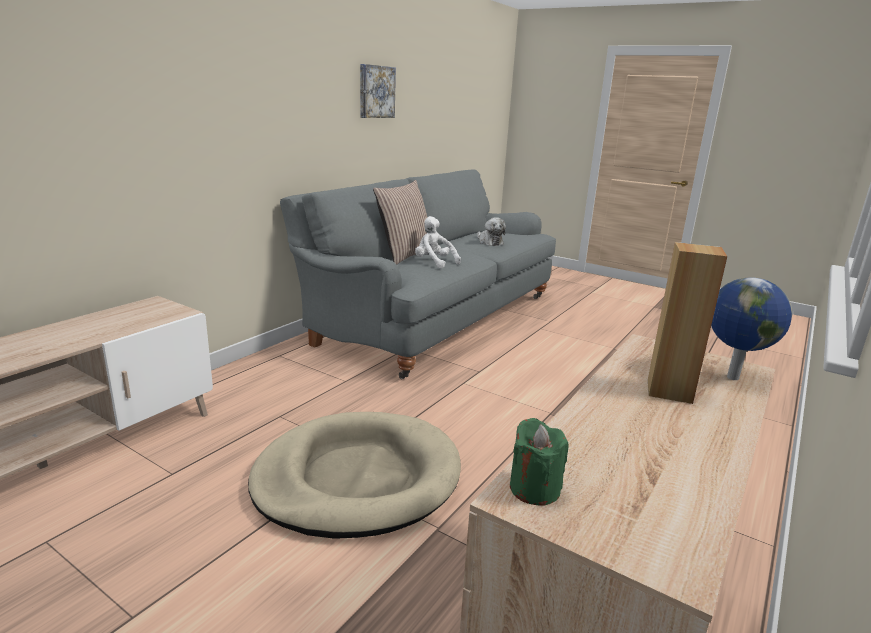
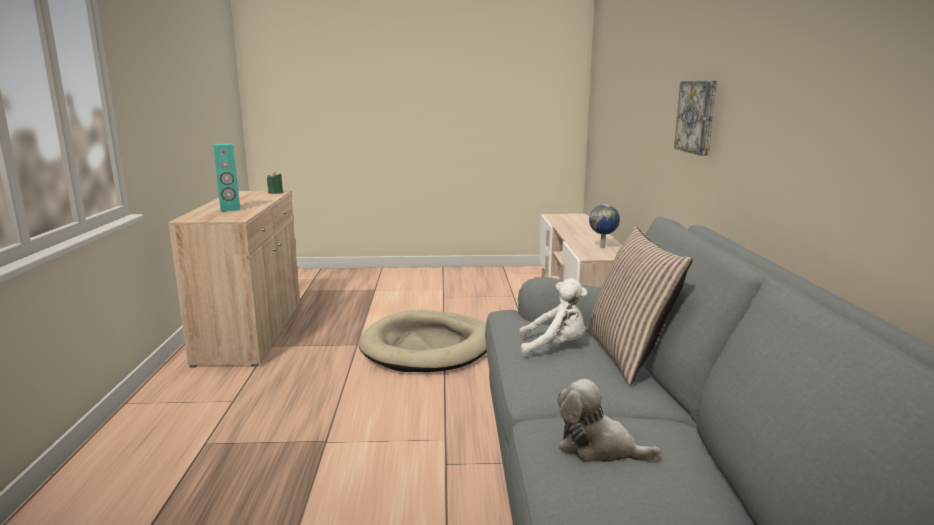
camera: 145 degrees right, 5 degrees down
picture [360,64,396,118] -> picture moved to [674,81,717,155]
brown speaker [648,242,728,404] -> turquoise speaker [213,143,240,211]
globe [711,277,792,380] -> globe moved to [589,204,620,248]

